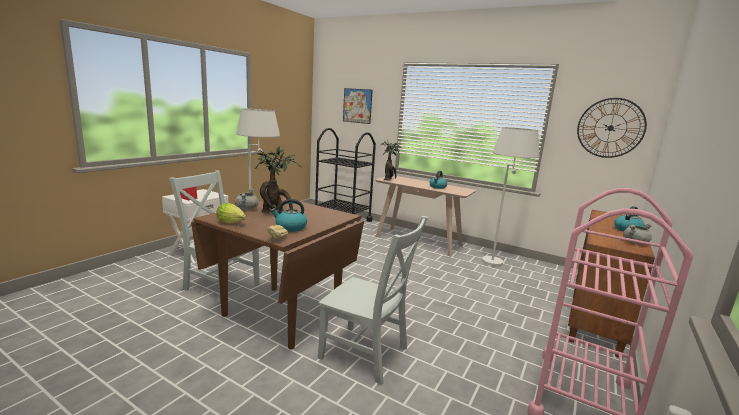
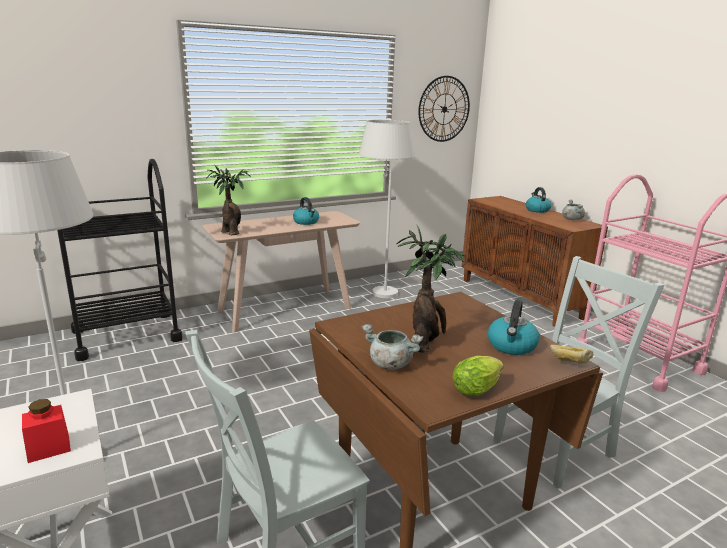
camera: 60 degrees left, 5 degrees up
picture [343,88,373,124] -> none

